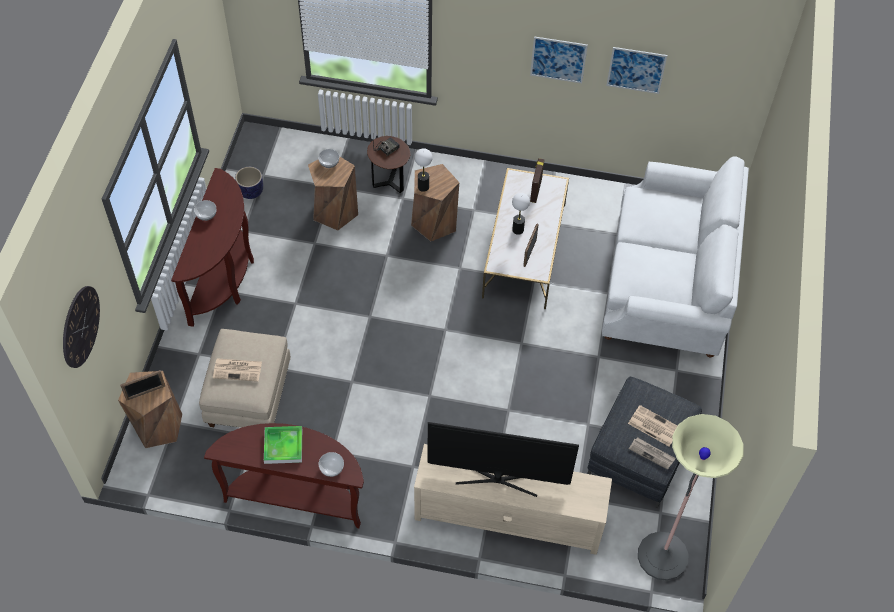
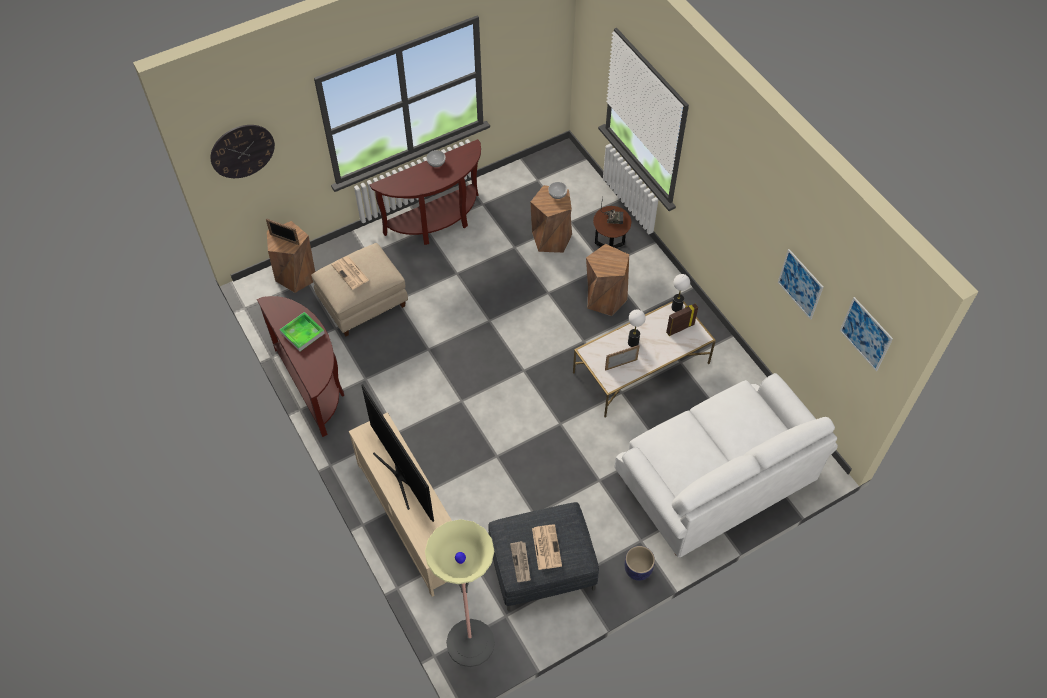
camera: 50 degrees right, 0 degrees up
planter [235,167,263,199] -> planter moved to [625,546,655,581]
bowl [319,452,344,477] -> none
table lamp [415,148,432,192] -> table lamp moved to [671,274,690,312]
picture [530,36,588,83] -> picture moved to [840,297,893,371]

